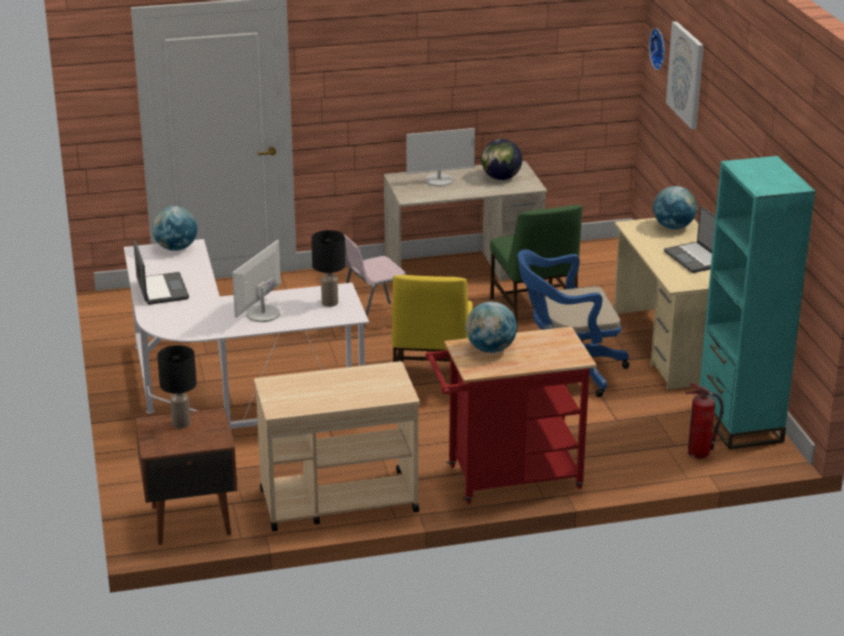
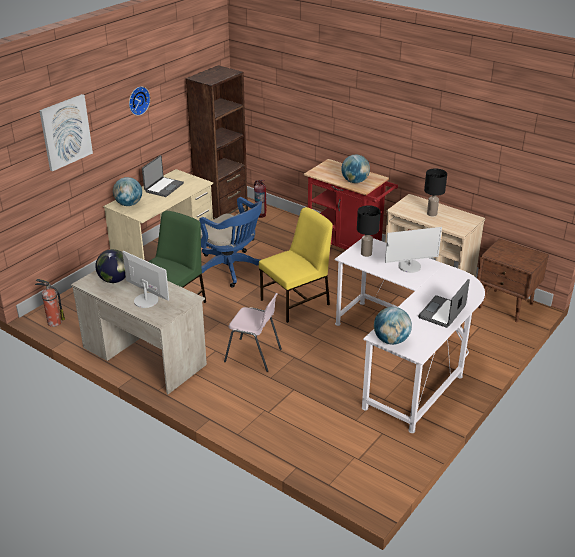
camera: 130 degrees left, 5 degrees up
black table lamp [157,345,197,429] -> black table lamp moved to [424,169,447,217]
wall clock [649,28,665,70] -> wall clock moved to [129,86,150,116]
turquoise bookcase [698,156,816,449] -> brown bookcase [186,65,248,219]
none -> fire extinguisher [35,279,65,327]

